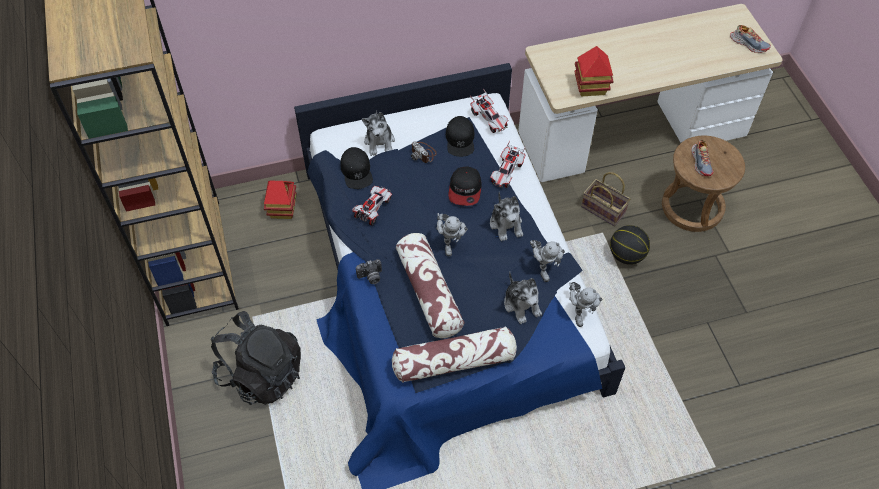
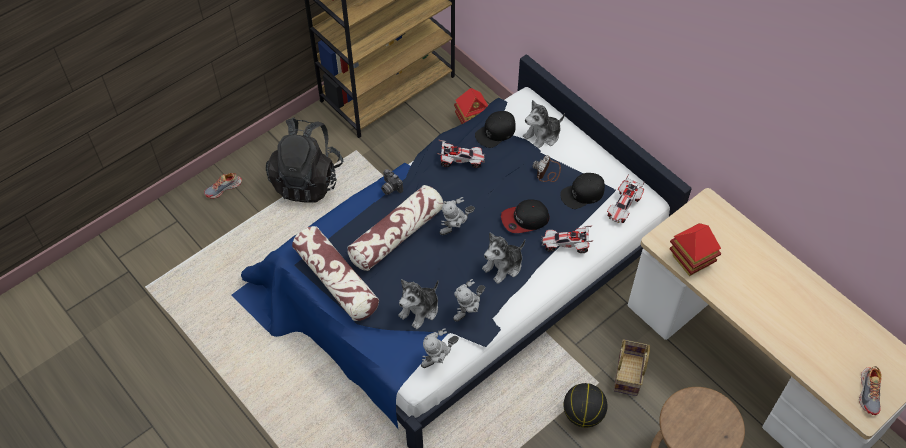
camera: 65 degrees right, 0 degrees up
shoe [691,139,713,177] -> shoe moved to [204,173,242,199]

